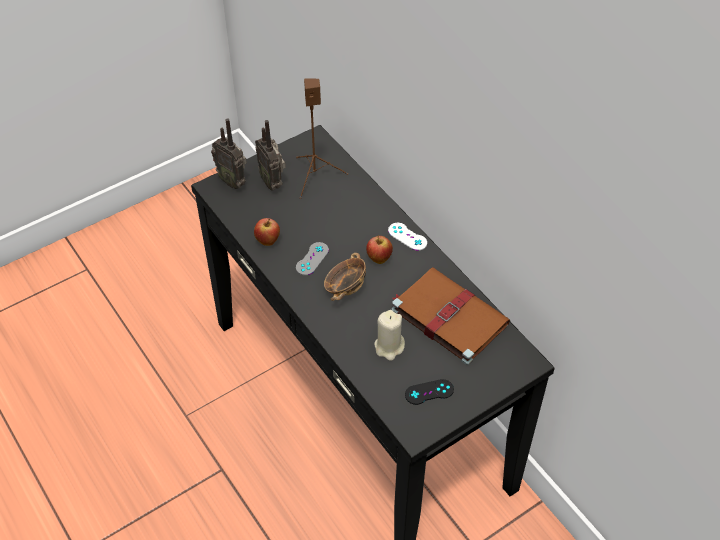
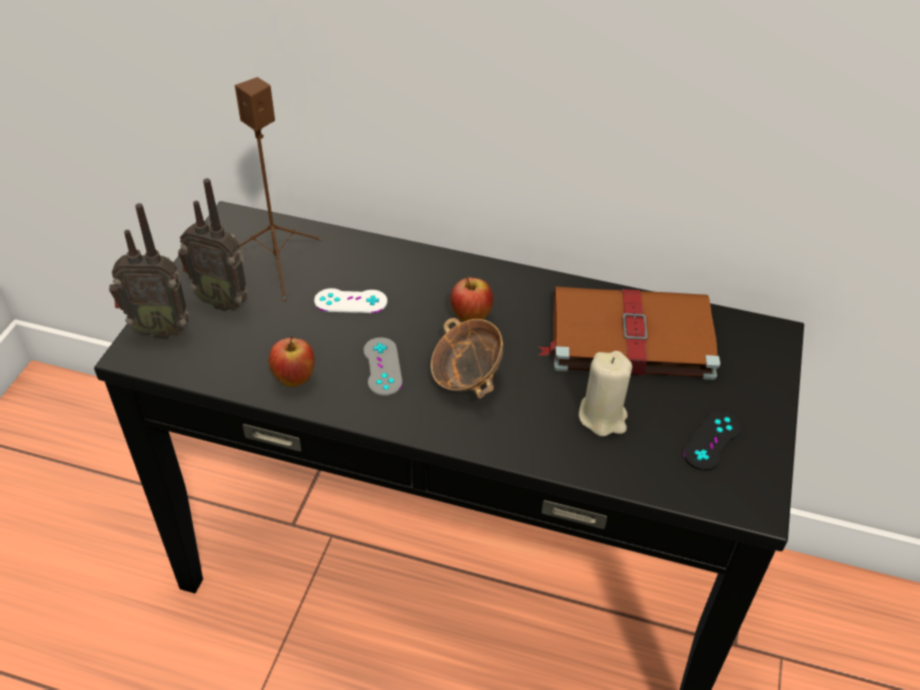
camera: 40 degrees left, 5 degrees down
white game controller [388,223,427,251] -> white game controller moved to [314,288,387,313]

